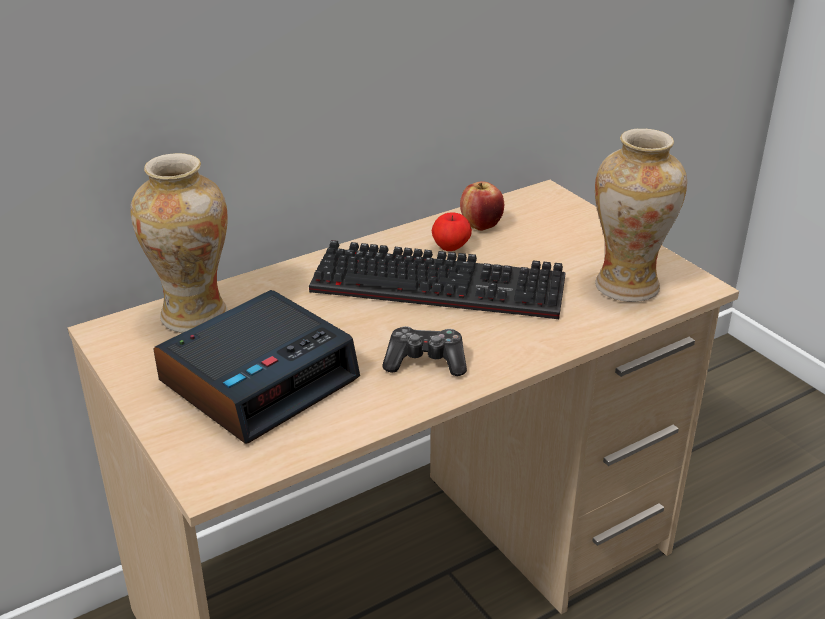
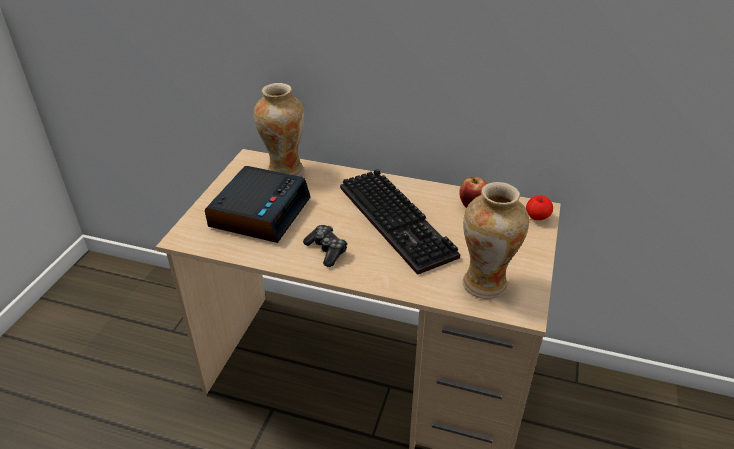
camera: 50 degrees right, 5 degrees up
alarm clock [153,290,360,444] -> alarm clock turned 75 degrees counterclockwise [205,166,310,243]
apple [432,213,472,251] -> apple moved to [526,195,553,220]

